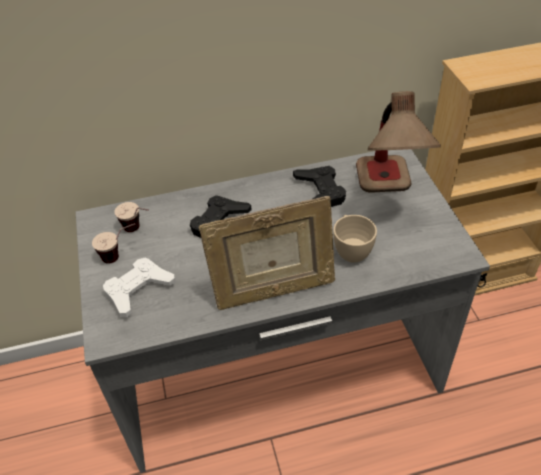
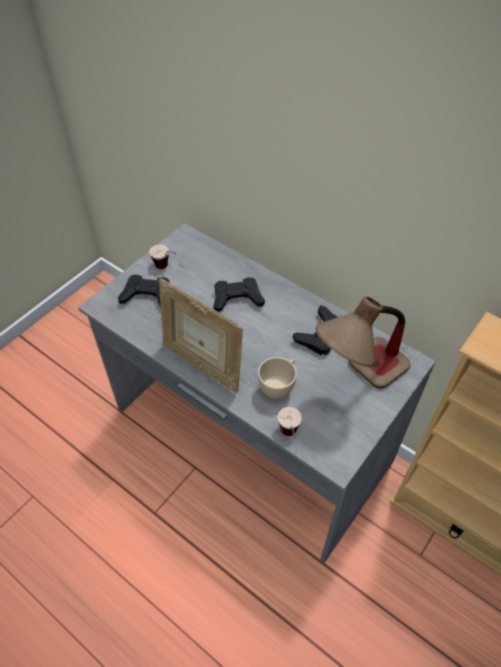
camera: 50 degrees right, 5 degrees up
white game controller [103,257,176,318] -> black game controller [118,274,170,307]
cup [114,202,149,232] -> cup moved to [277,407,302,439]

